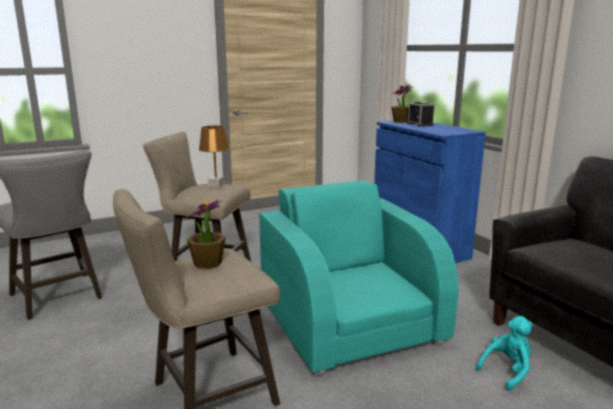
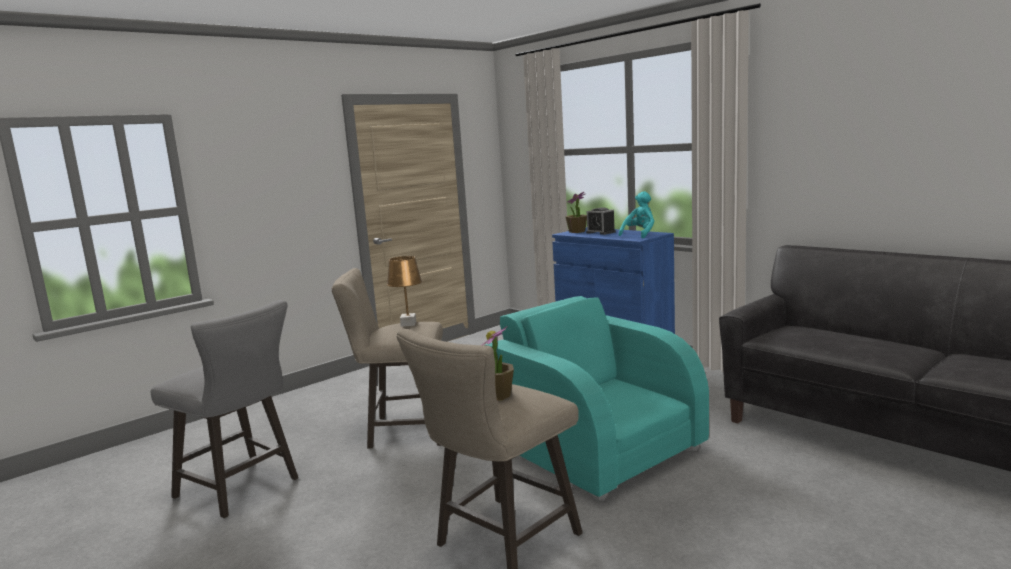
camera: 15 degrees left, 5 degrees down
turquoise plush toy [476,316,532,391] -> turquoise plush toy moved to [619,191,654,238]

